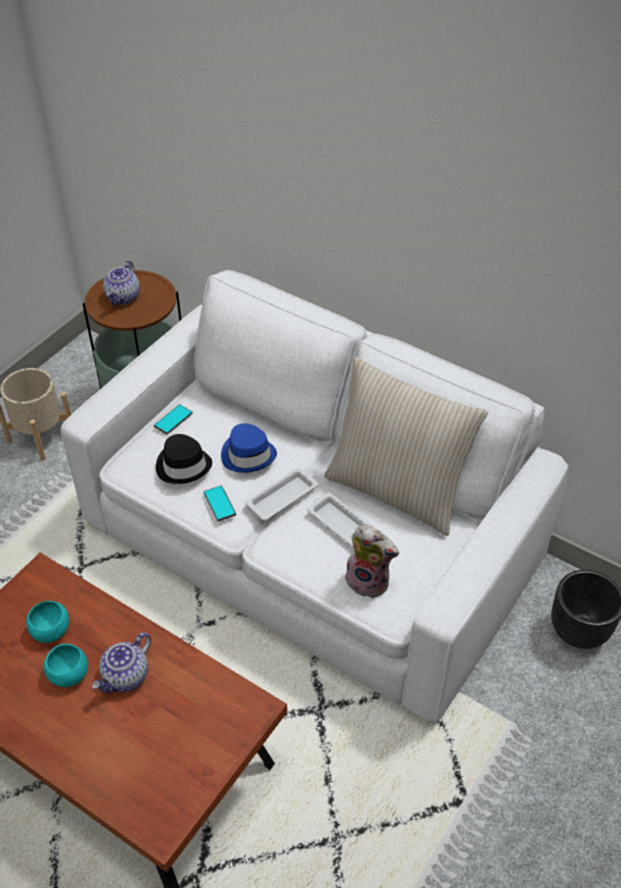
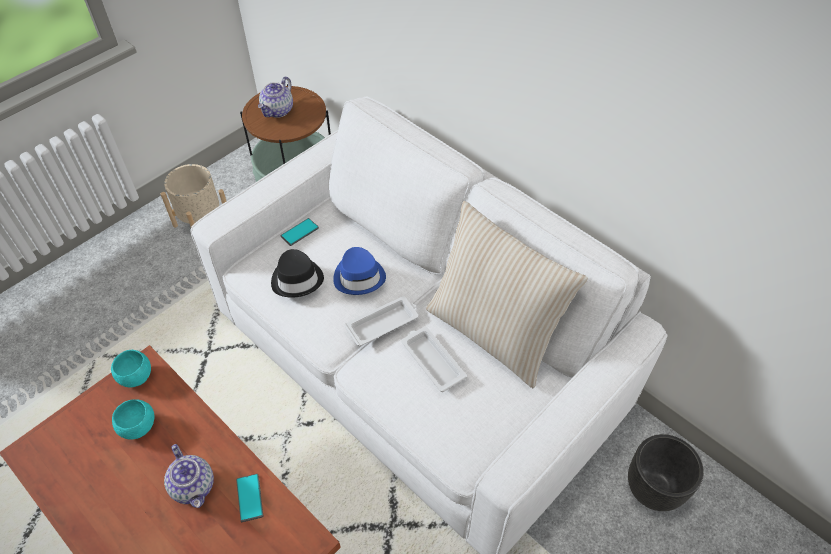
camera: 10 degrees right, 5 degrees up
turquoise bowl [44,644,88,687] -> turquoise bowl moved to [111,350,151,387]
teapot [92,632,151,693] -> teapot turned 75 degrees counterclockwise [164,444,214,508]
phone [204,485,236,521] -> phone moved to [236,474,263,522]
plush toy [343,525,399,599] -> none

